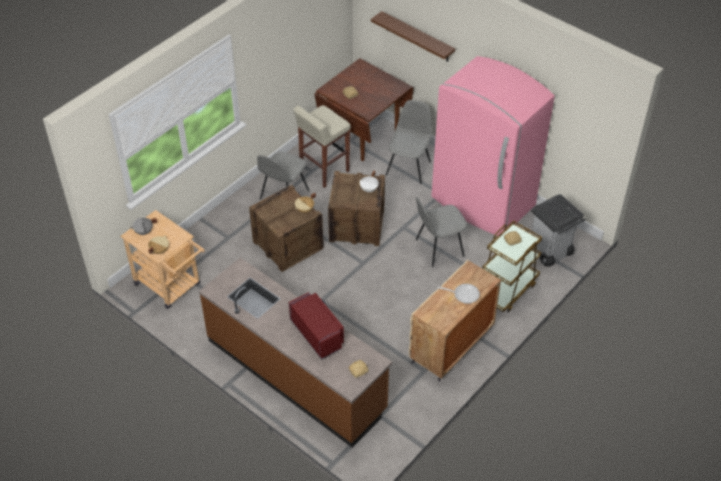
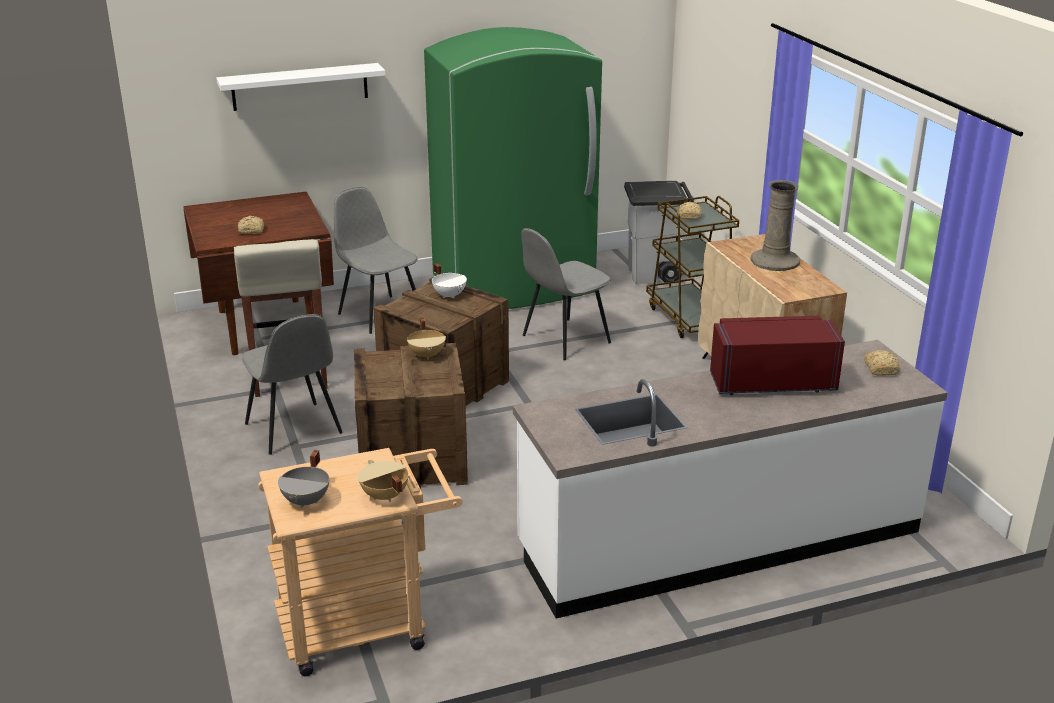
camera: 60 degrees left, 20 degrees down
brown counter [199,258,392,448] -> white counter [513,340,948,619]
brown shelf [371,11,455,62] -> white shelf [216,63,385,111]
grey chair [416,197,467,267] -> grey chair turned 45 degrees clockwise [521,228,611,360]
pink fridge [431,56,555,236] -> green fridge [424,27,602,309]
frying pan [437,284,480,304] -> beige vase [750,180,800,271]

